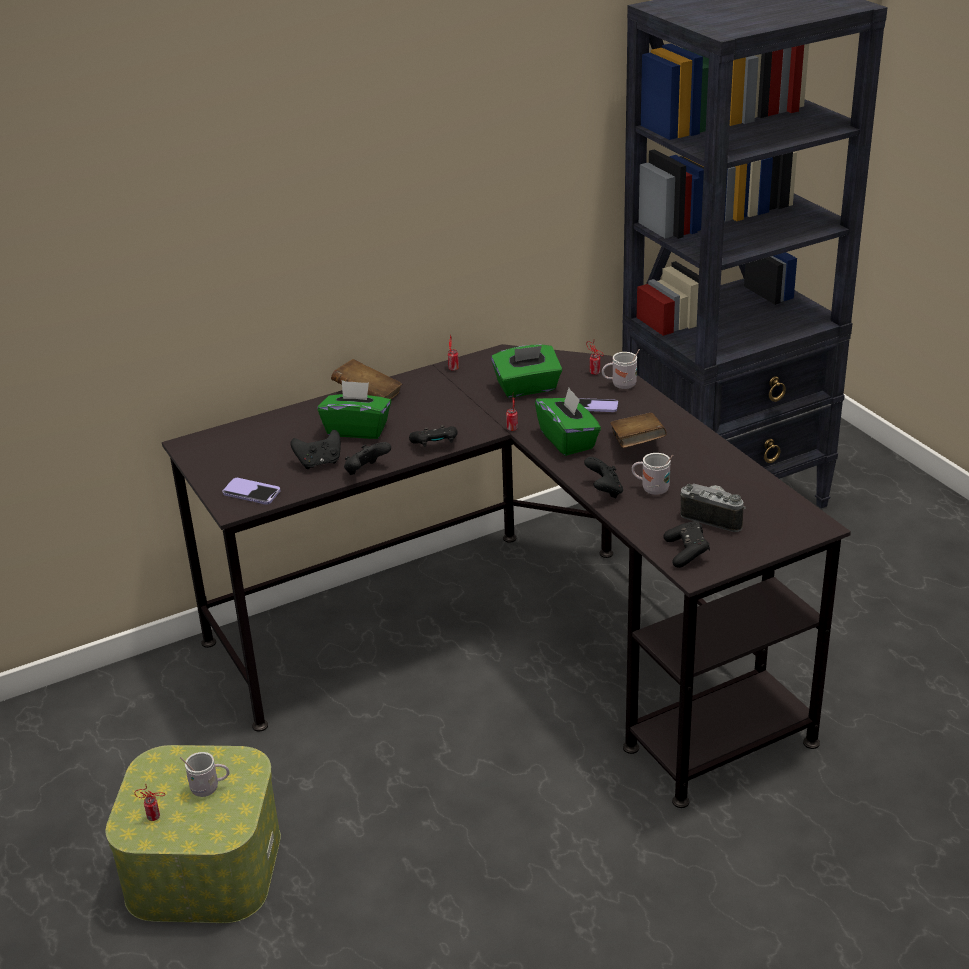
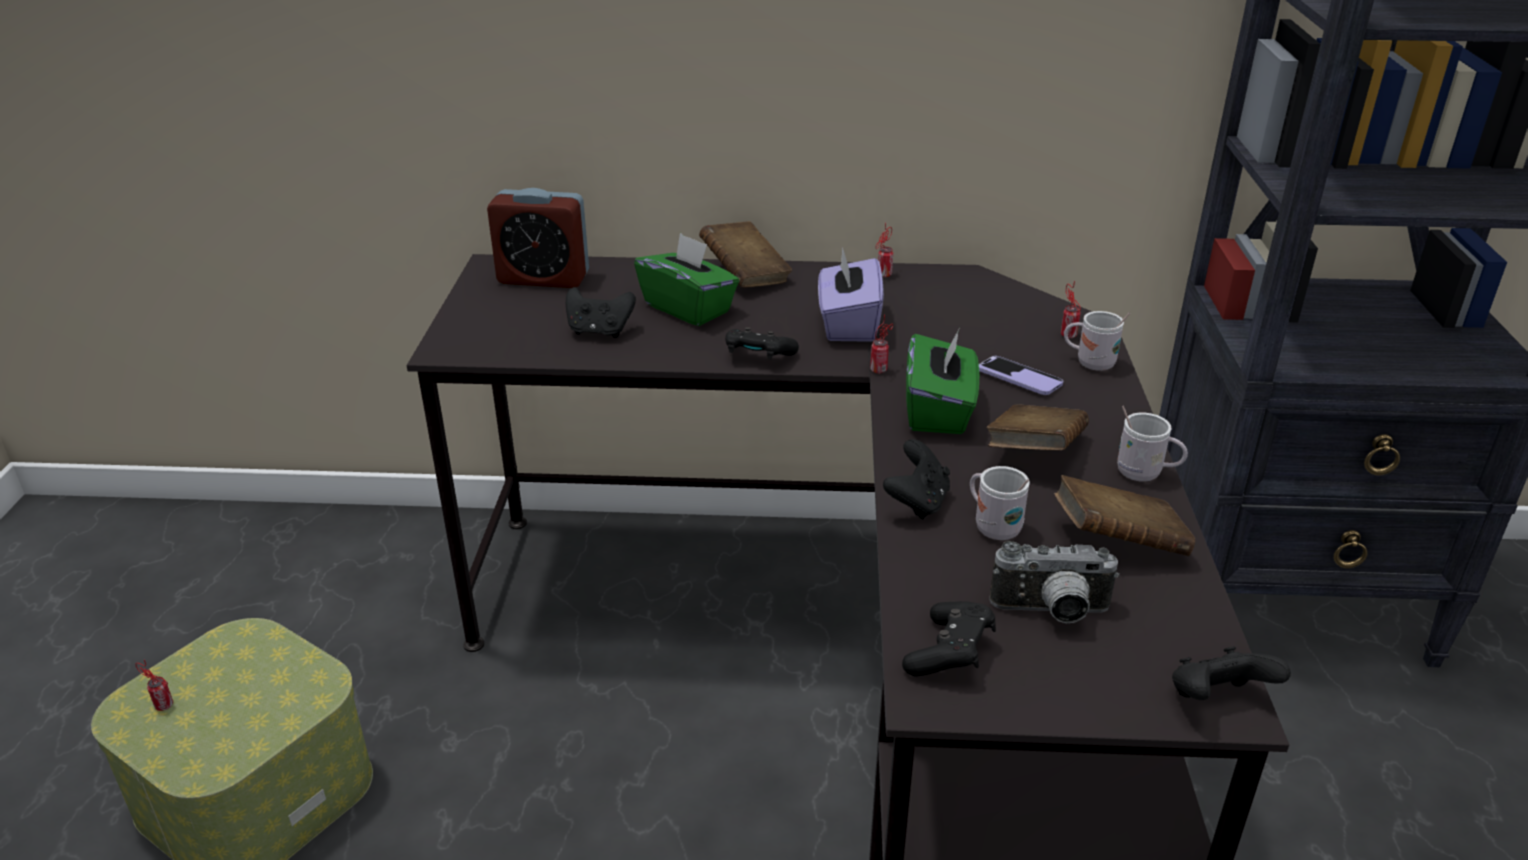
camera: 30 degrees right, 0 degrees up
white mug [180,752,230,797] -> white mug moved to [1117,406,1188,482]
phone [222,478,281,505] -> none
black game controller [344,442,391,475] -> black game controller moved to [1172,646,1291,700]
green tissue box [491,344,562,398] -> none
camera [681,484,746,532] -> camera turned 120 degrees clockwise [989,541,1120,624]
none -> alarm clock [487,188,589,288]
none -> purple tissue box [818,247,884,342]
none -> brown book [1054,475,1195,556]

